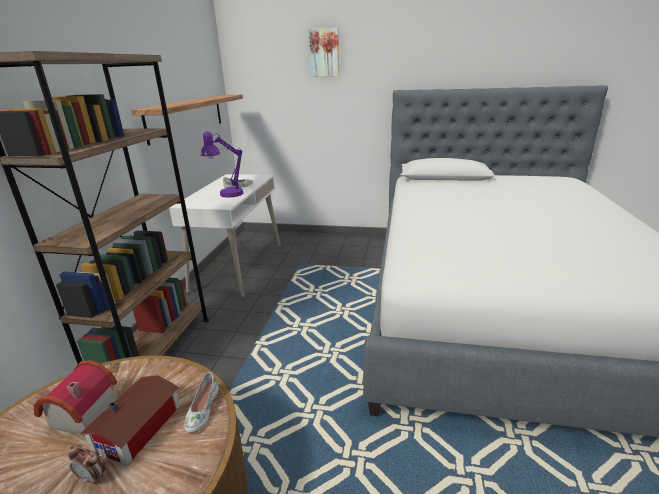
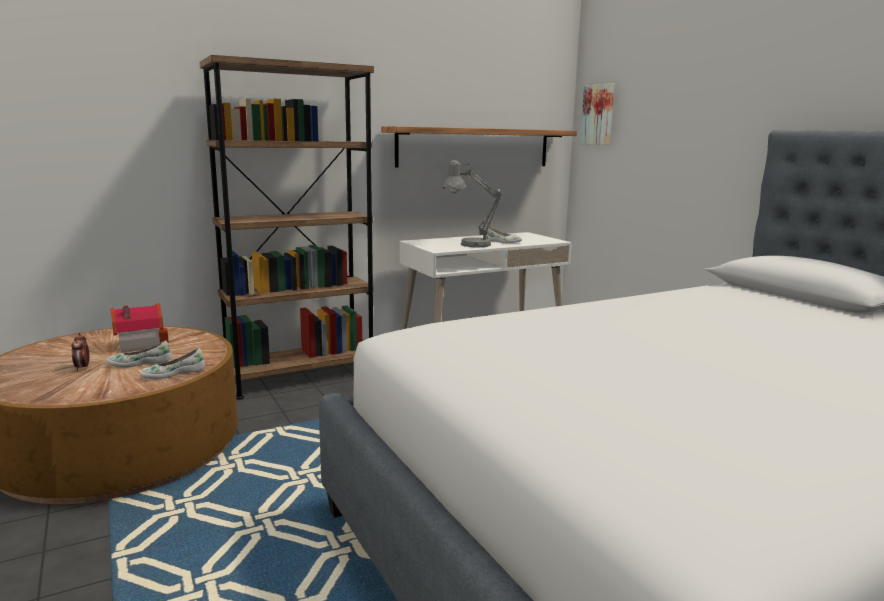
camera: 50 degrees right, 10 degrees down
toy house [80,375,180,466] -> white shoe [106,341,172,367]
purple table lamp [201,131,244,198] -> grey table lamp [443,160,503,247]
picture [309,28,339,77] -> picture moved to [580,83,615,145]

